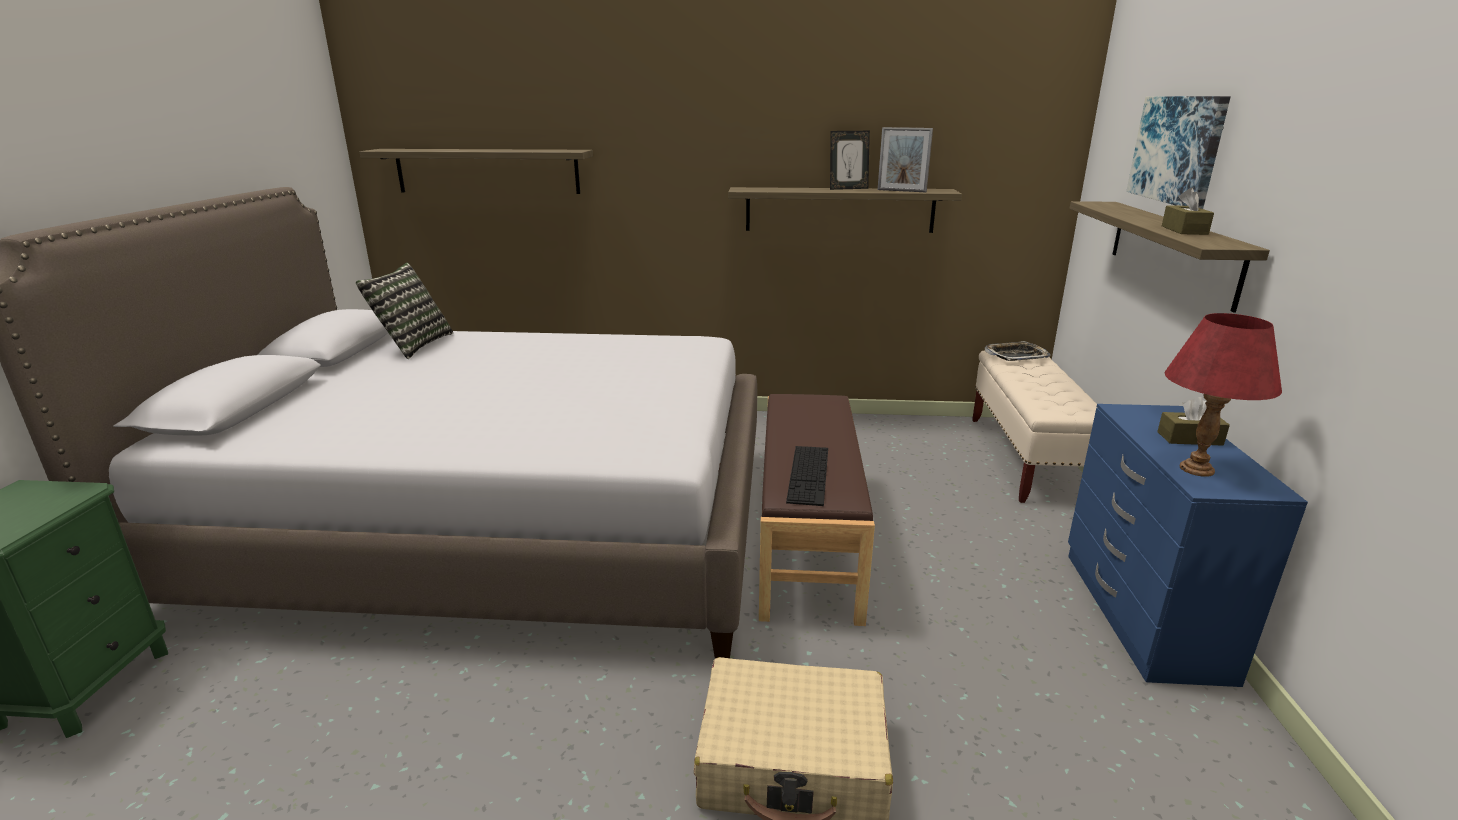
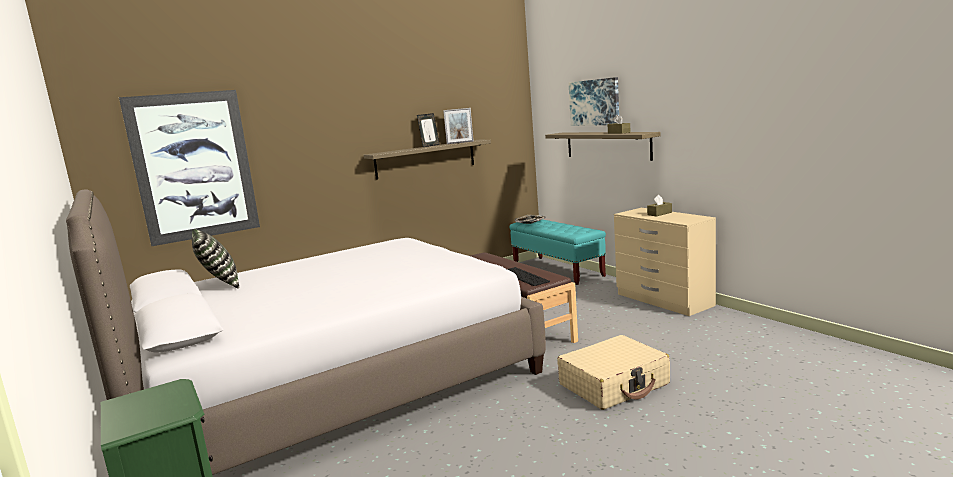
camera: 35 degrees left, 10 degrees down
shelf [359,149,593,194] -> picture [119,90,260,246]
beige bench [972,350,1097,503] -> turquoise bench [509,219,606,285]
blue dresser [1068,404,1308,687] -> beige dresser [614,208,716,316]
red table lamp [1165,313,1282,477] -> none

